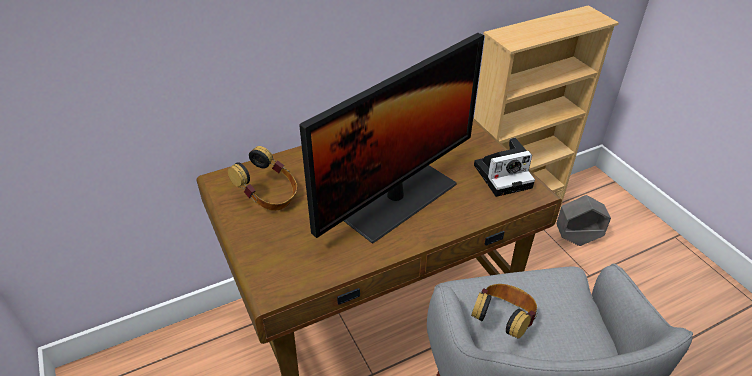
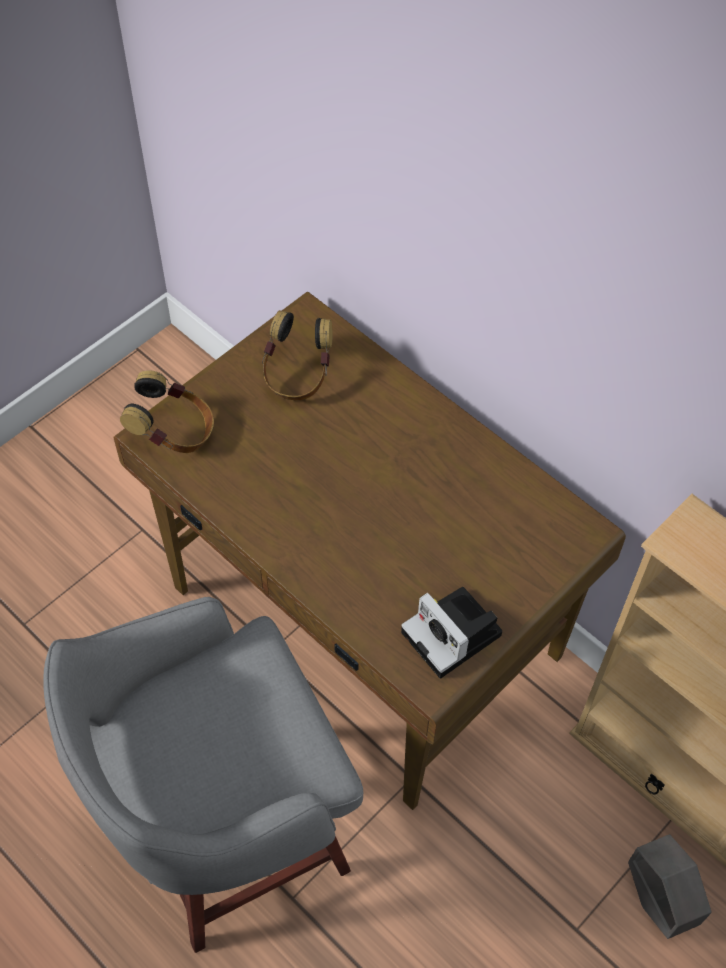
camera: 70 degrees right, 15 degrees up
monitor [299,33,484,244] -> none
headphones [471,284,537,339] -> headphones moved to [120,370,214,453]

